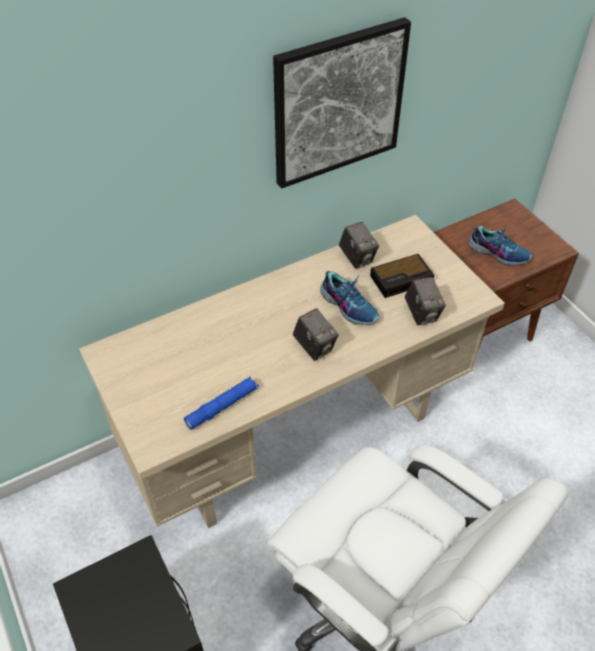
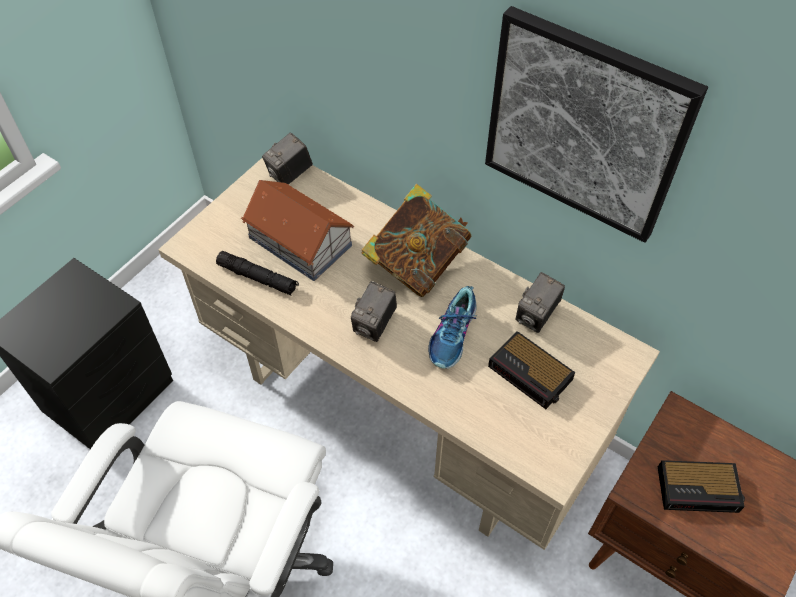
camera: 65 degrees right, 5 degrees up
blue flashlight [184,376,259,430] -> black flashlight [216,251,299,296]
camera [404,277,446,325] -> camera moved to [262,132,313,185]
shoe [468,224,532,266] -> alarm clock [658,460,745,513]
none -> toy house [241,180,354,281]
none -> book [361,184,471,297]

